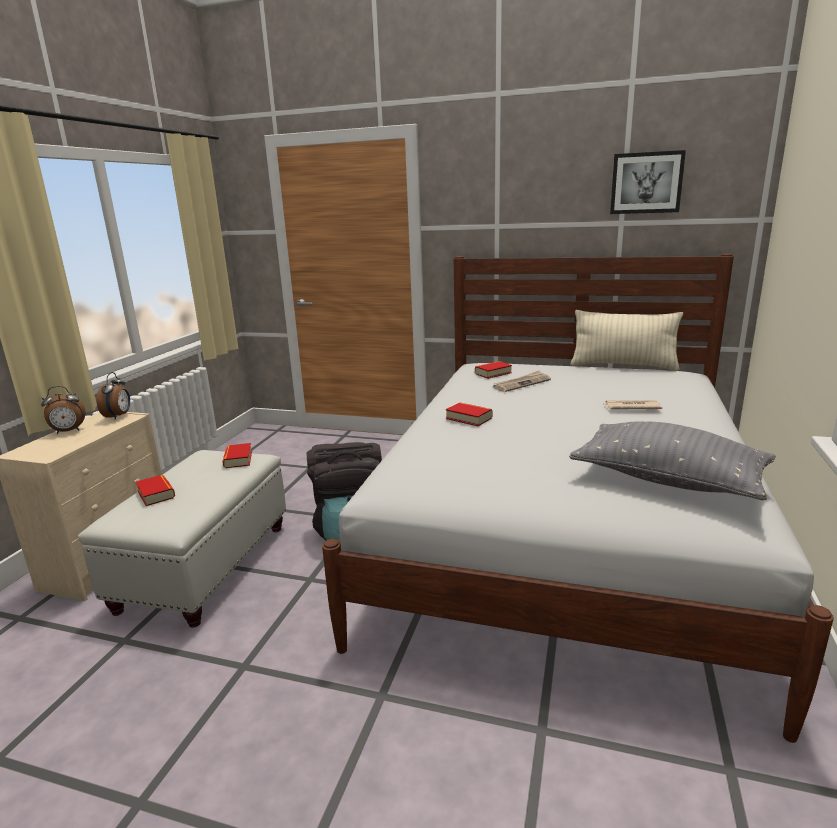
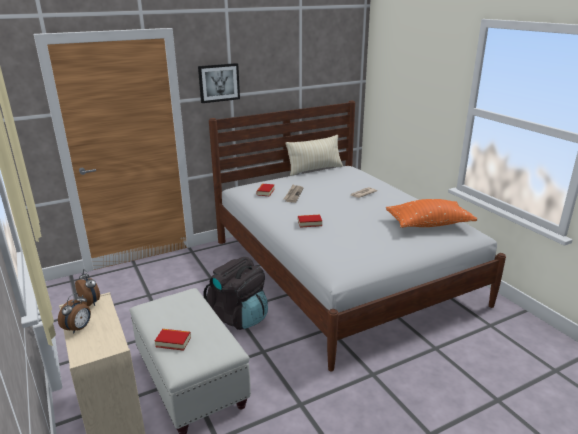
camera: 45 degrees left, 5 degrees up
book [223,443,252,468] -> none
grey pillow [569,421,776,500] -> orange pillow [386,199,477,228]
picture [610,150,686,214] -> picture moved to [198,63,240,103]

